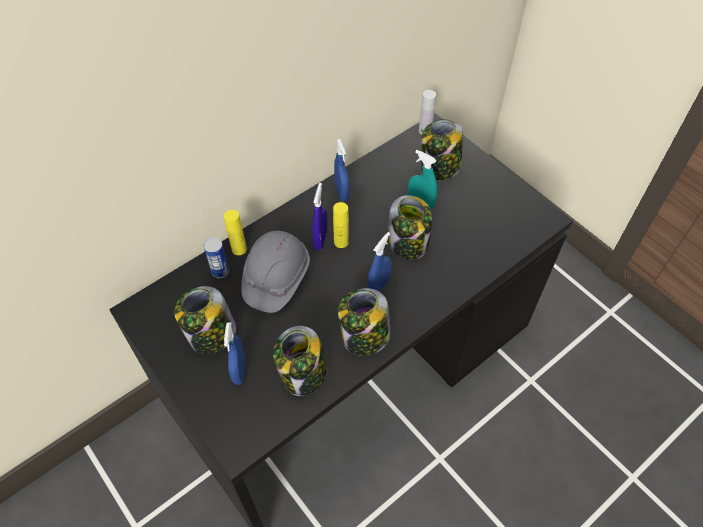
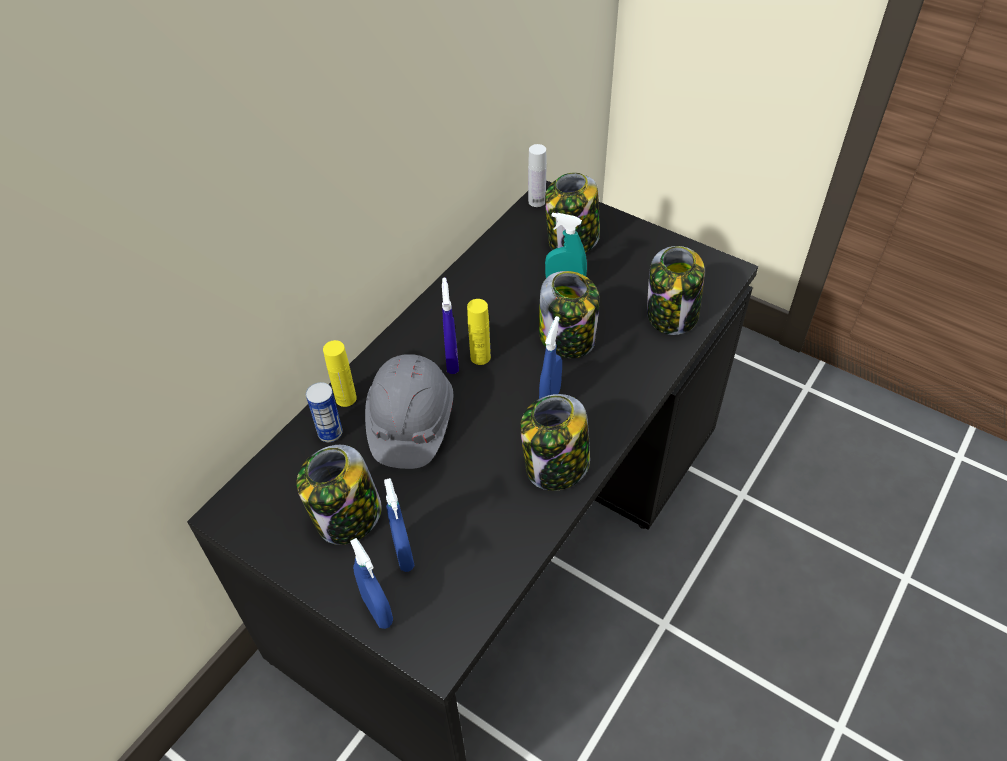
camera: 15 degrees left, 5 degrees down
jar [273,326,327,396] -> jar moved to [647,246,705,335]
blue spray bottle [334,139,349,202] -> blue spray bottle moved to [350,538,393,629]

